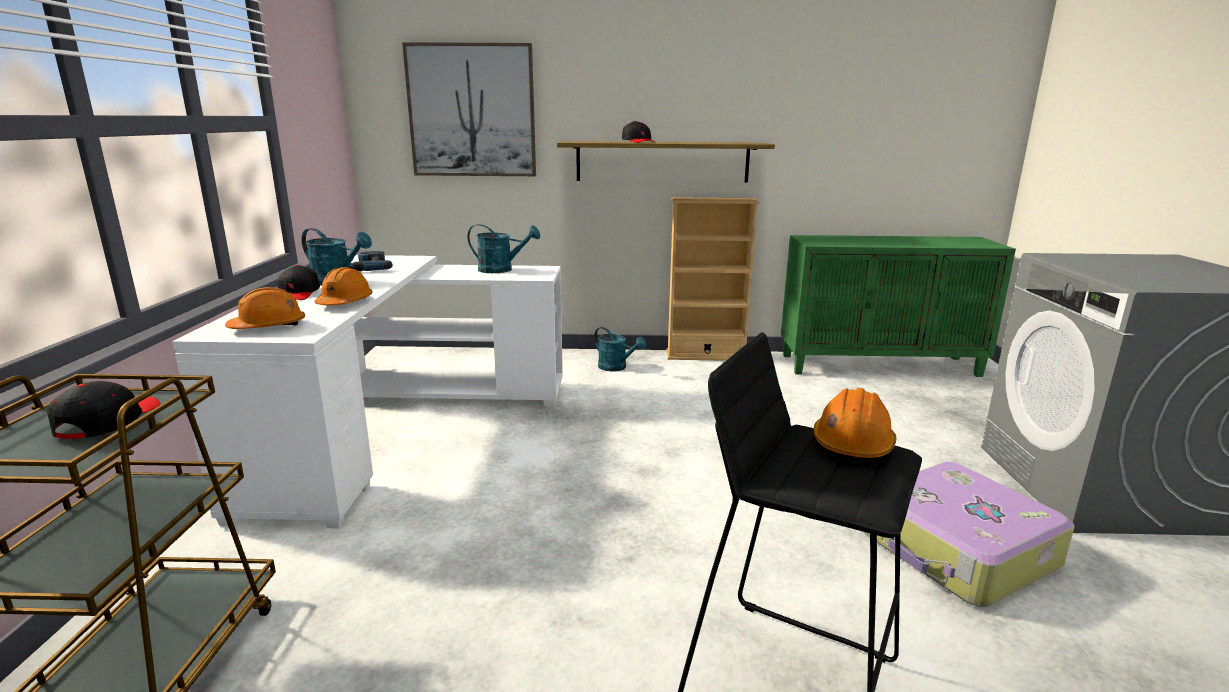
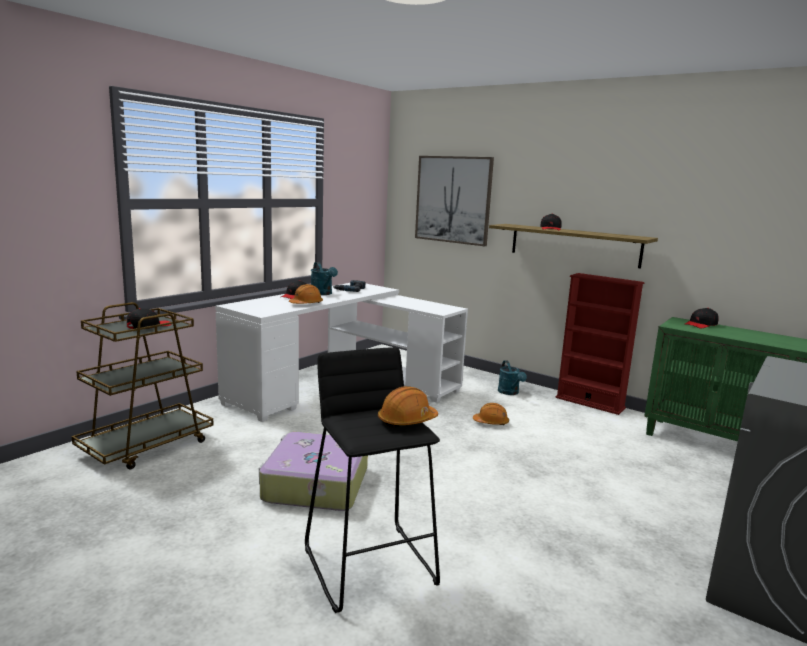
camera: 35 degrees right, 5 degrees down
orange hard hat [225,287,305,329] -> orange hard hat moved to [473,403,509,425]
turquoise watering can [468,224,540,273] -> none
beige bookcase [666,197,759,361] -> red bookcase [555,273,644,415]
suitcase [864,462,1075,607] -> suitcase moved to [259,432,368,511]
none -> black cap [685,308,719,328]

